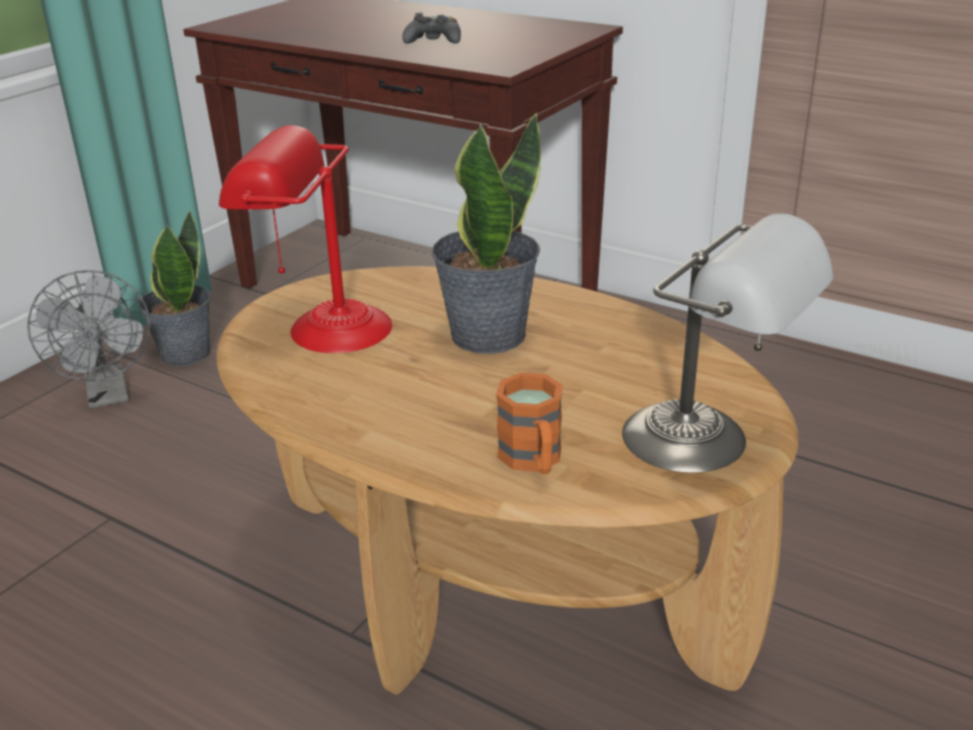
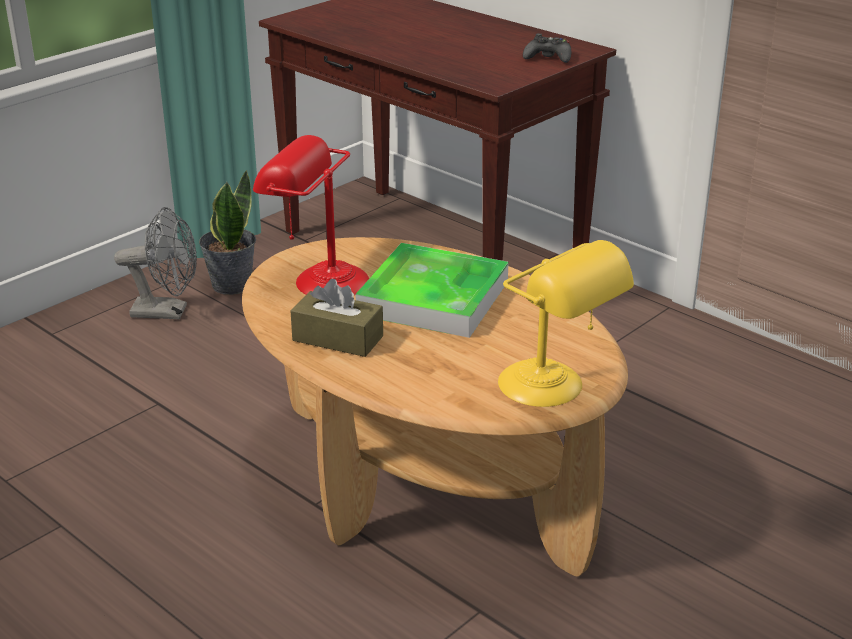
camera: 10 degrees right, 0 degrees up
grey fan [27,270,151,409] -> grey fan turned 75 degrees counterclockwise [114,207,197,319]
black game controller [402,13,461,44] -> black game controller moved to [523,33,571,63]
potted plant [431,113,541,354] -> tray [355,243,509,338]
orange mug [496,373,563,474] -> none
white table lamp [622,213,833,473] -> yellow table lamp [498,240,634,407]
none -> brown tissue box [291,279,383,357]

